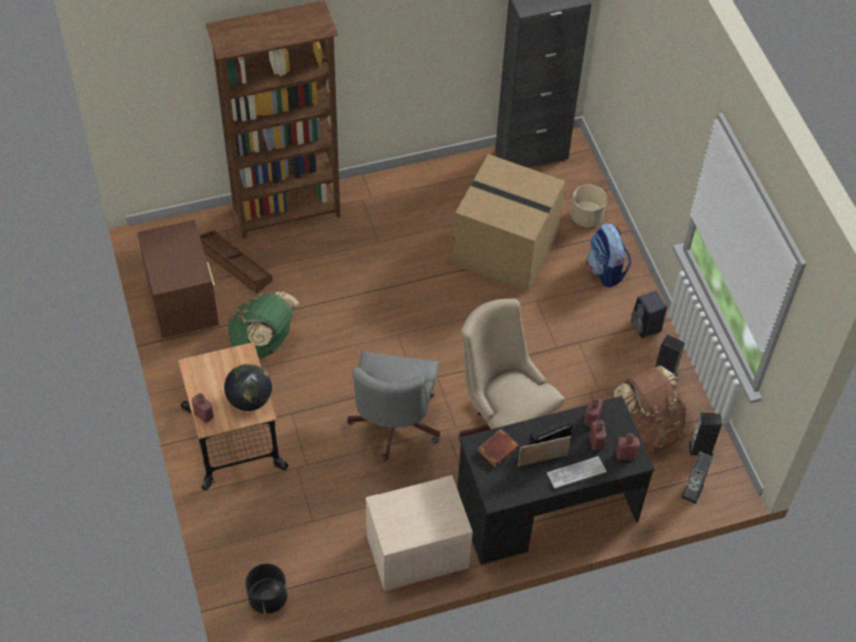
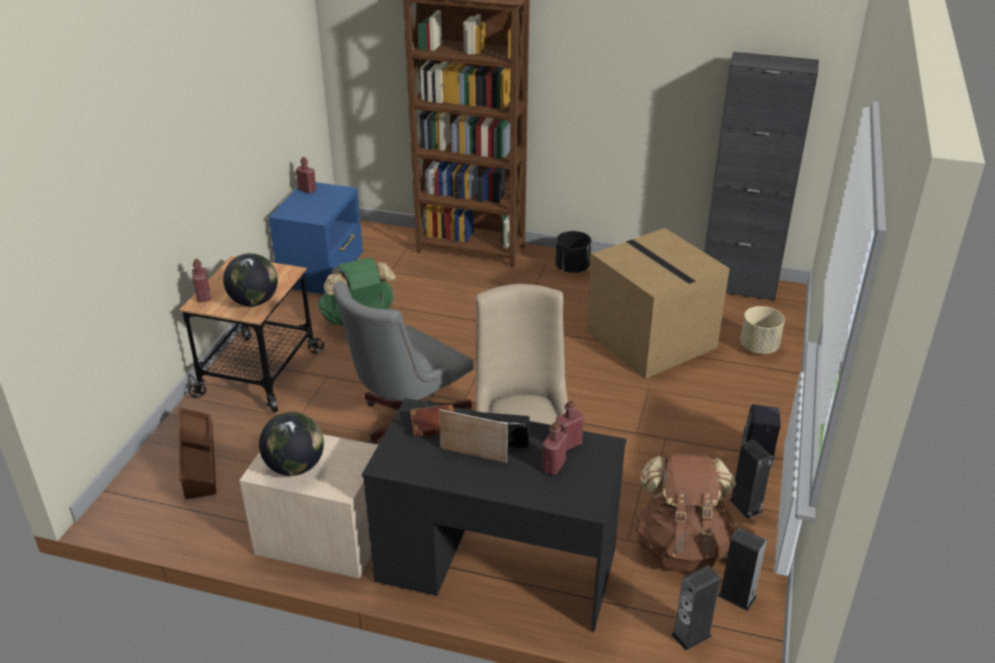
camera: 35 degrees right, 20 degrees down
brown nightstand [137,220,219,338] -> blue nightstand [269,182,363,294]
brown storage box [199,230,272,294] -> brown storage box moved to [178,408,216,500]
black planter [245,564,287,614] -> black planter moved to [555,231,592,273]
keyboard [547,456,606,489] -> none
backpack [587,223,631,288] -> none
red bottle [616,433,640,460] -> red bottle moved to [296,157,316,194]
none -> globe [259,412,324,476]

